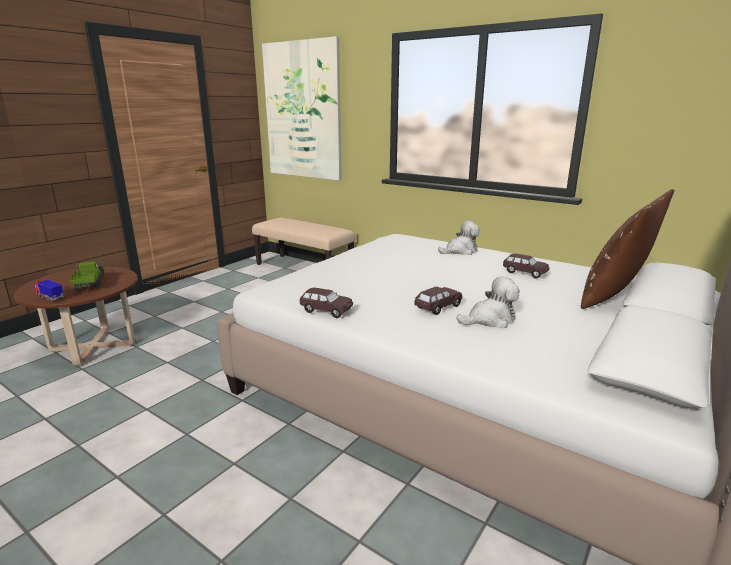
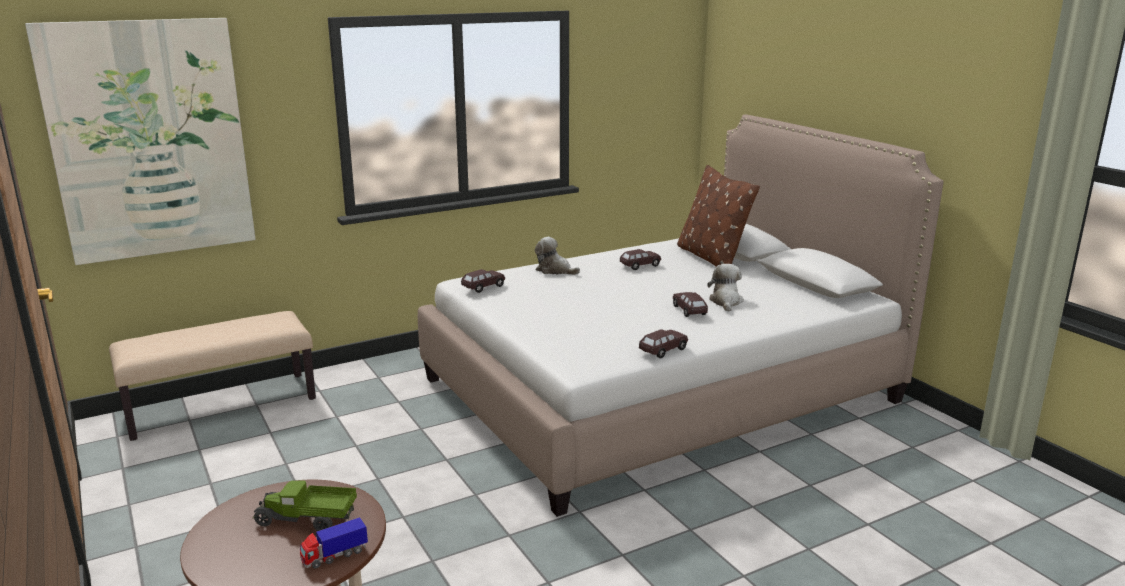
camera: 65 degrees left, 0 degrees up
plush toy [438,221,480,255] -> plush toy turned 60 degrees counterclockwise [535,237,580,275]
none -> brown toy car [461,269,505,293]

